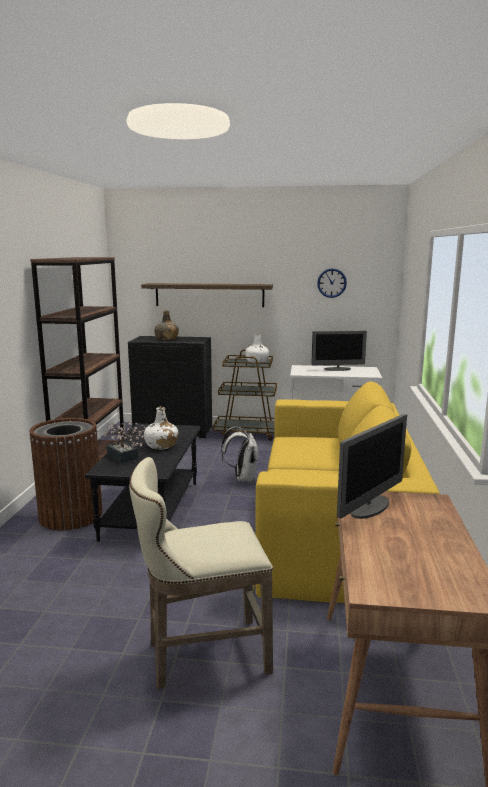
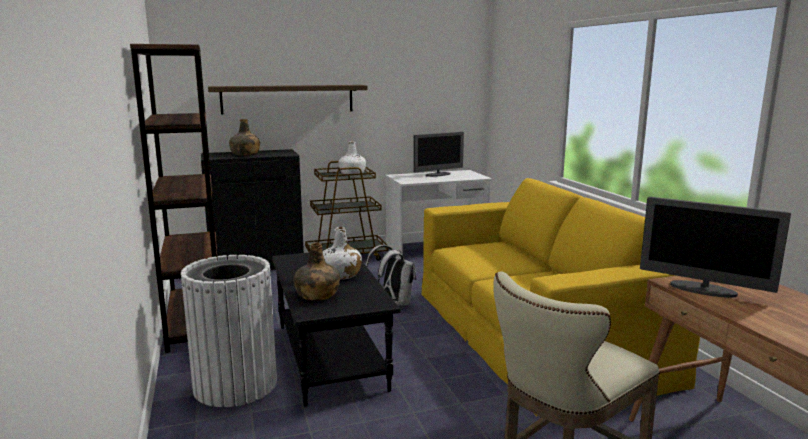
camera: 25 degrees left, 0 degrees up
brown trash can [30,418,102,530] -> white trash can [180,255,277,407]
potted plant [100,421,146,463] -> green bottle [294,243,340,301]
wall clock [317,268,347,298] -> none
monitor [337,414,407,519] -> monitor turned 105 degrees clockwise [640,197,791,298]

